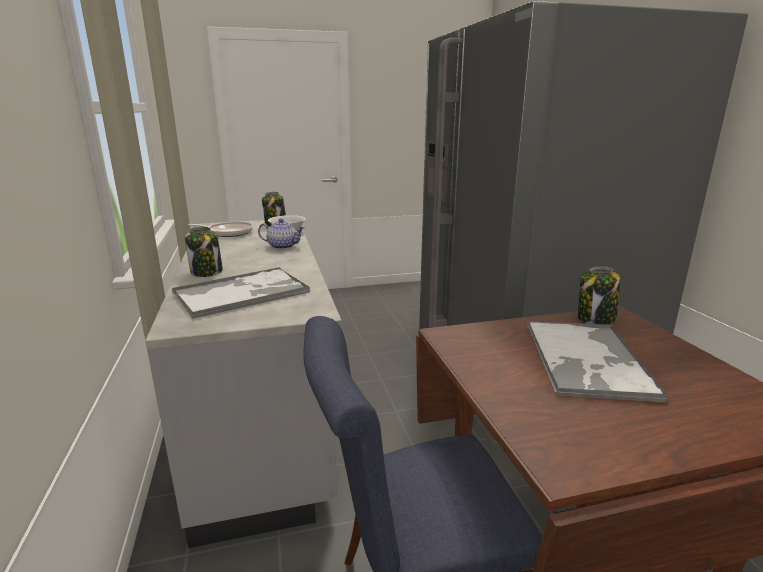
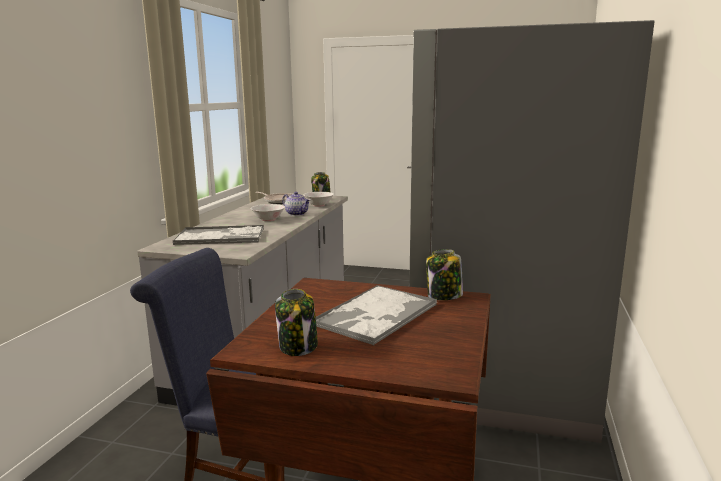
camera: 30 degrees right, 5 degrees down
jar [185,226,223,277] -> jar moved to [275,289,318,356]
none -> white bowl [250,204,285,221]

